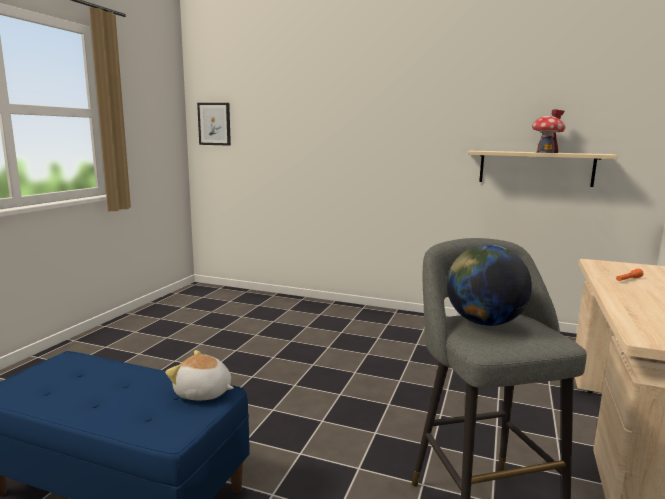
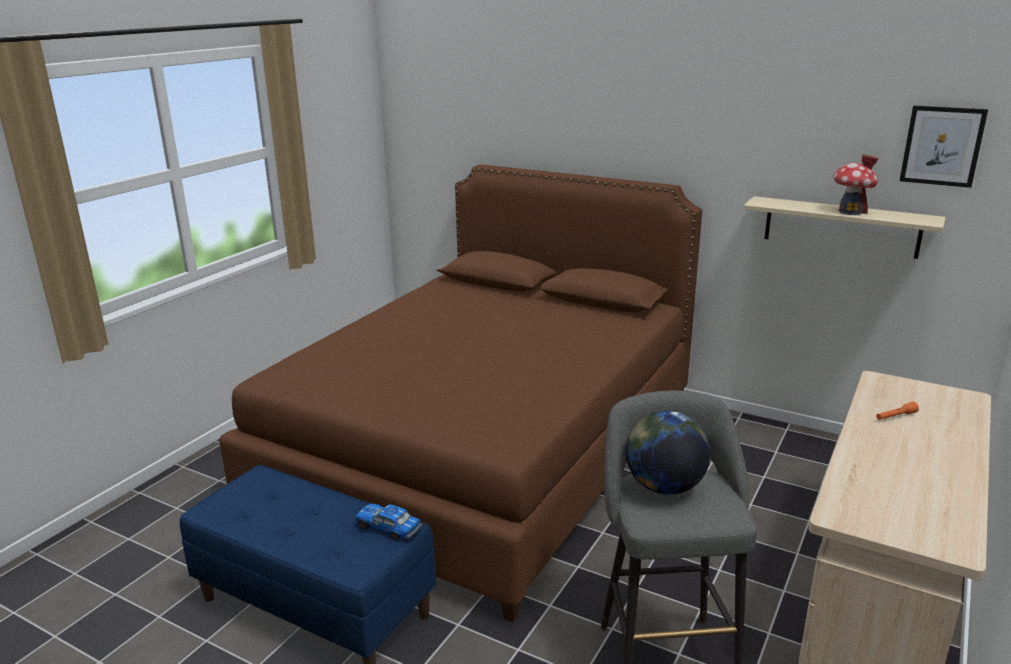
camera: 10 degrees right, 10 degrees up
plush toy [165,350,234,400] -> toy car [355,504,423,541]
picture [197,103,231,146] -> picture moved to [900,105,988,188]
none -> brown bed [219,164,702,622]

